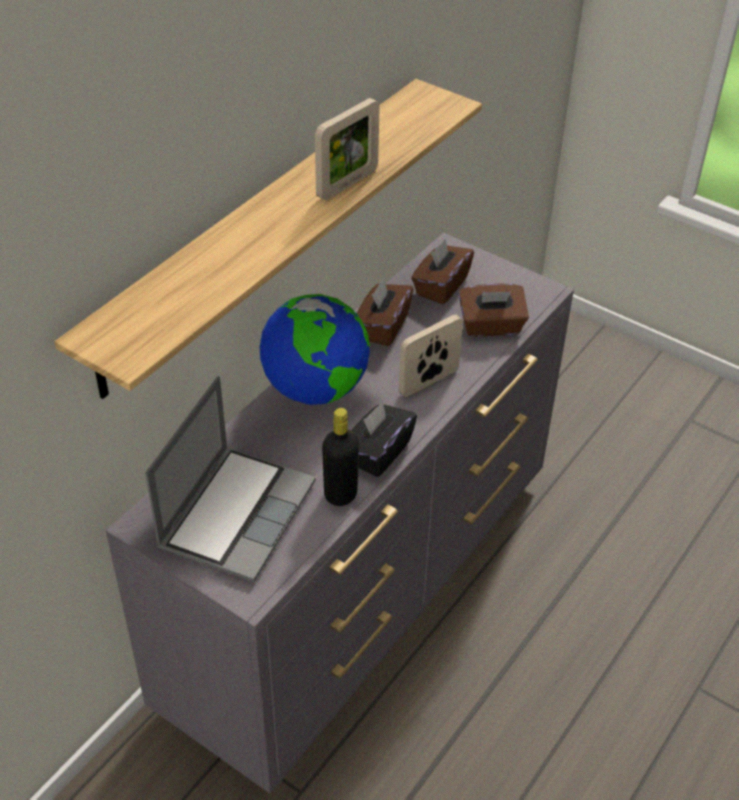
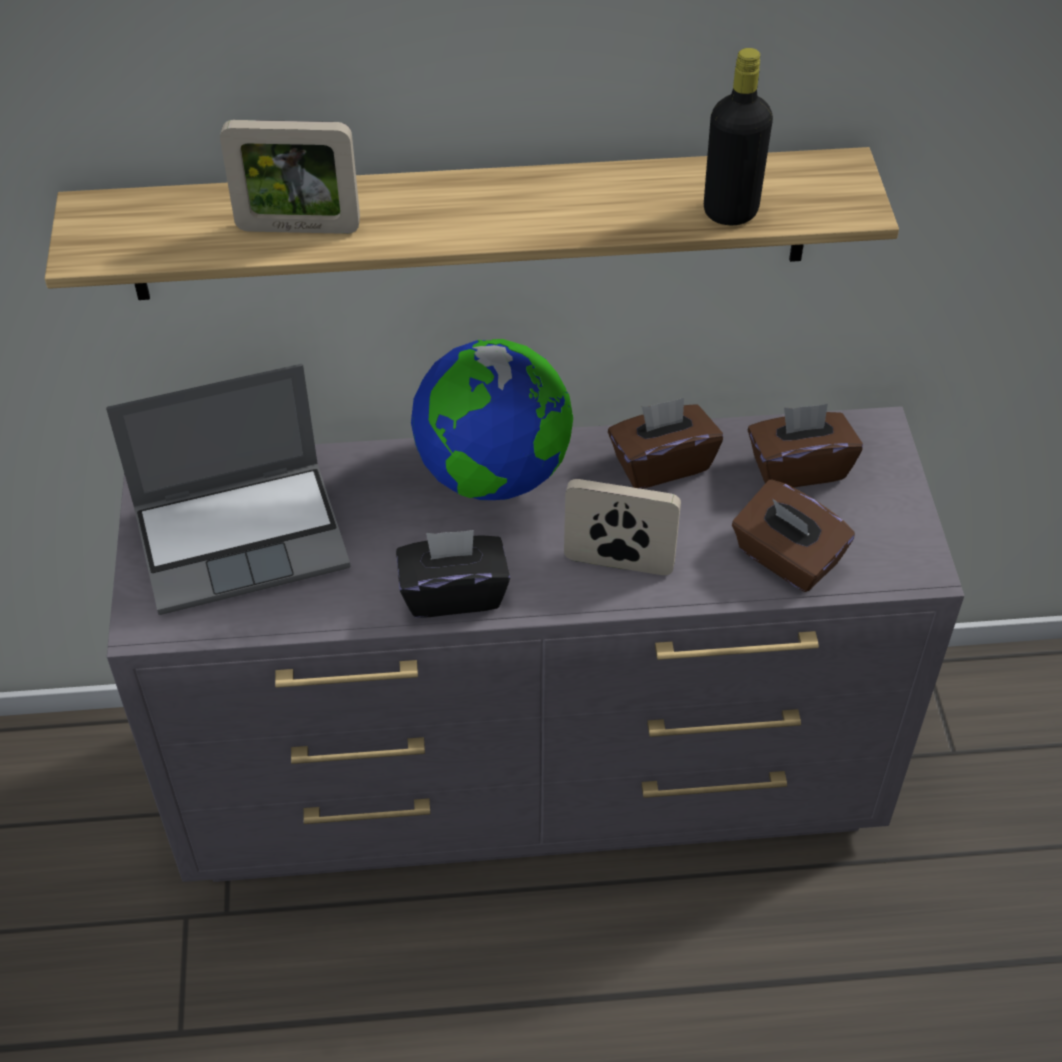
camera: 50 degrees right, 5 degrees up
picture frame [315,98,380,200] -> picture frame moved to [220,120,360,234]
black bottle [322,408,359,506] -> black bottle moved to [704,48,773,225]

